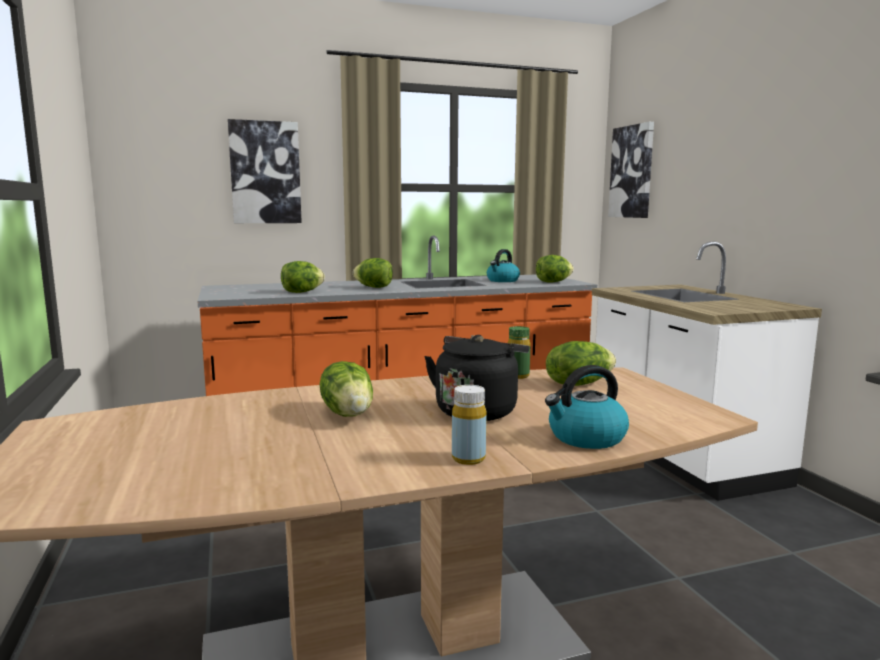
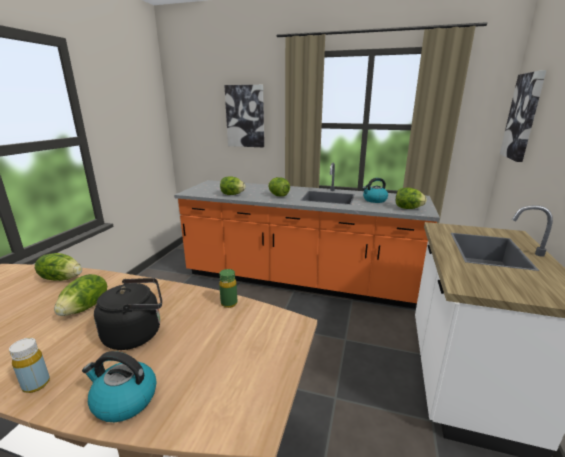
camera: 35 degrees right, 10 degrees up
lettuce [546,341,616,386] -> lettuce moved to [35,253,82,281]

